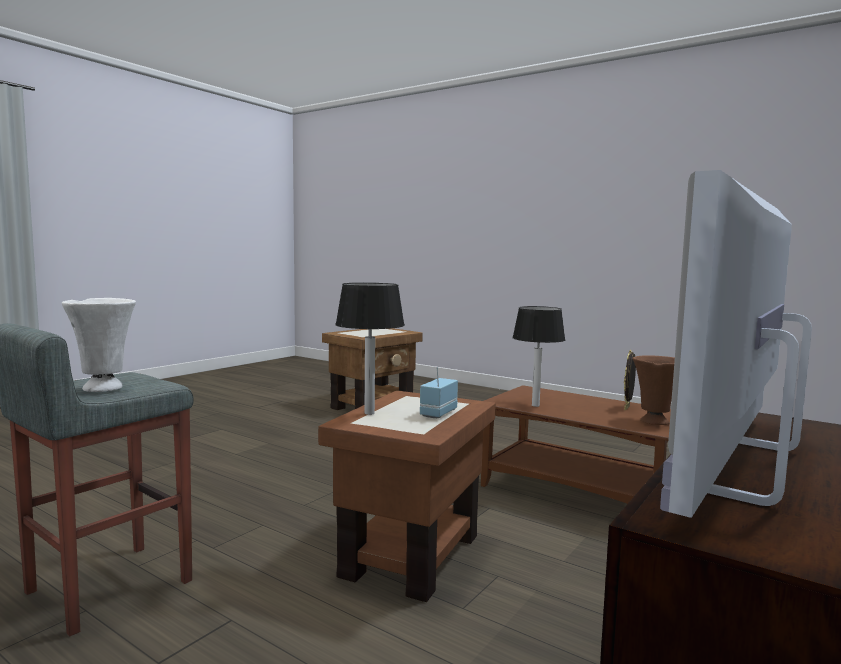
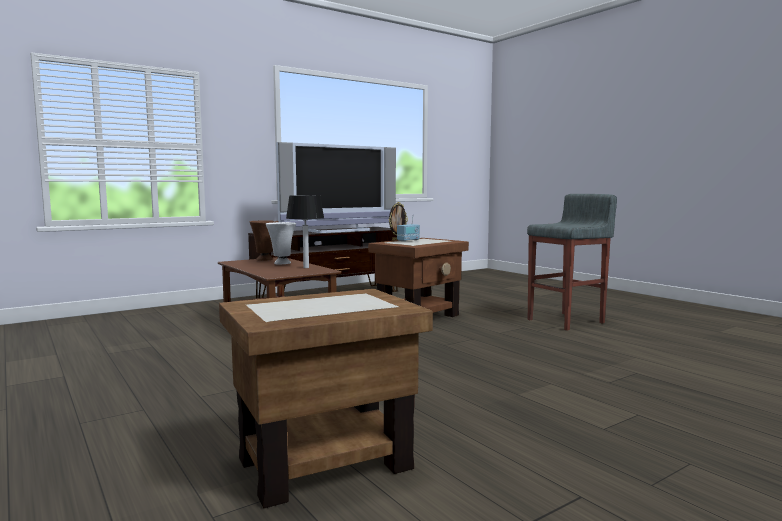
camera: 160 degrees left, 0 degrees up
white vase [62,298,136,392] -> white vase moved to [266,222,296,265]
table lamp [335,283,405,415] -> none
picture frame [624,350,636,410] -> picture frame moved to [389,202,408,241]

